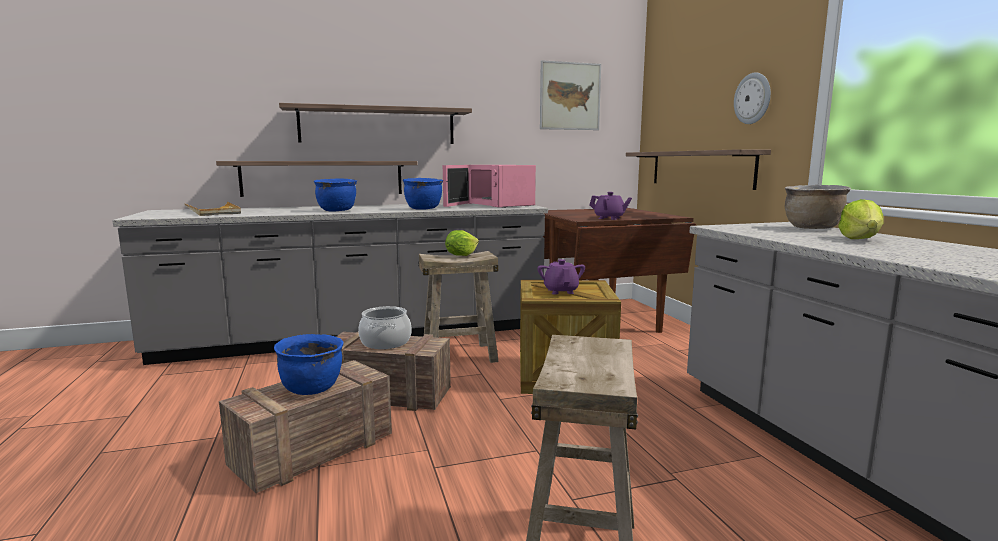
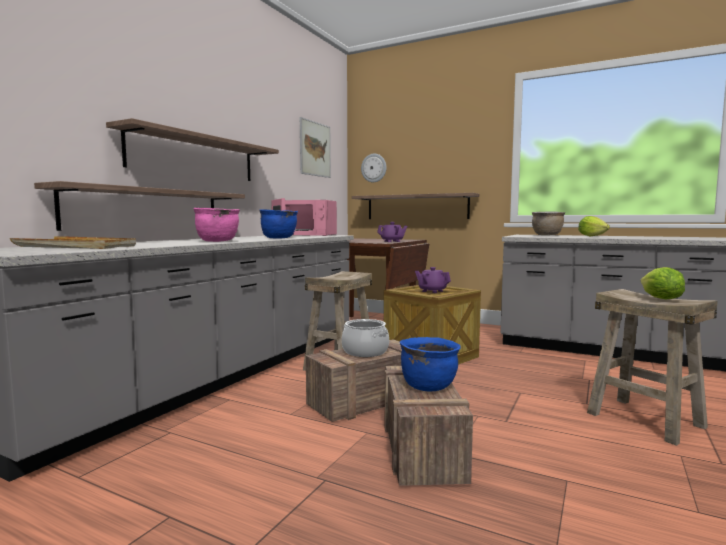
camera: 45 degrees left, 5 degrees down
blue cooking pot [314,178,357,211] -> pink cooking pot [193,208,240,242]
lettuce [445,230,479,256] -> lettuce moved to [641,267,685,300]
wall clock [734,72,771,124] -> wall clock moved to [361,154,387,182]

